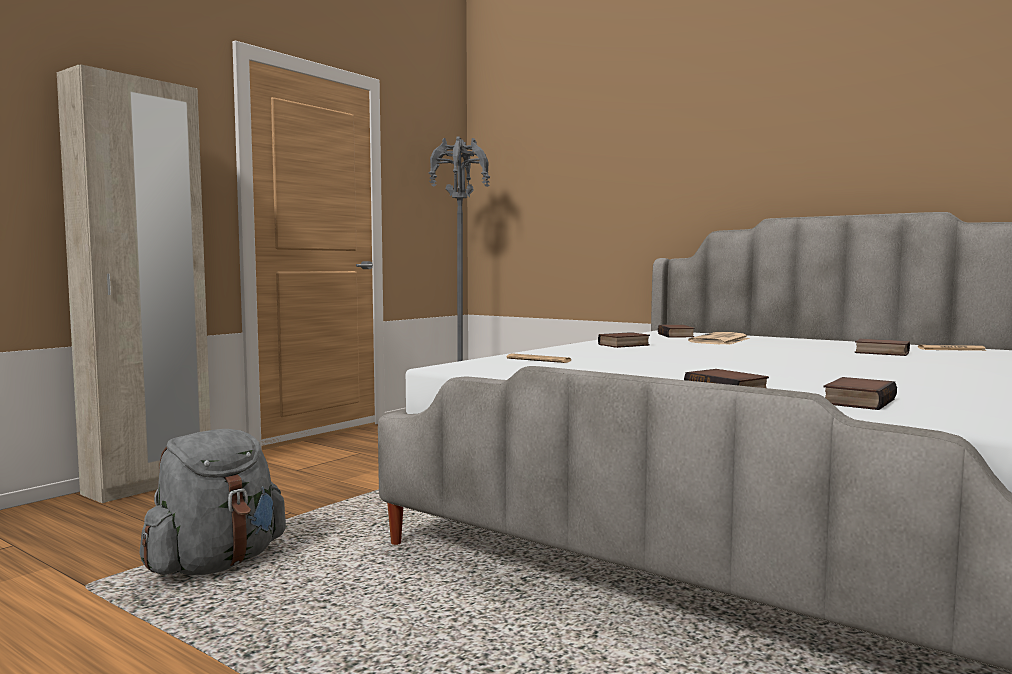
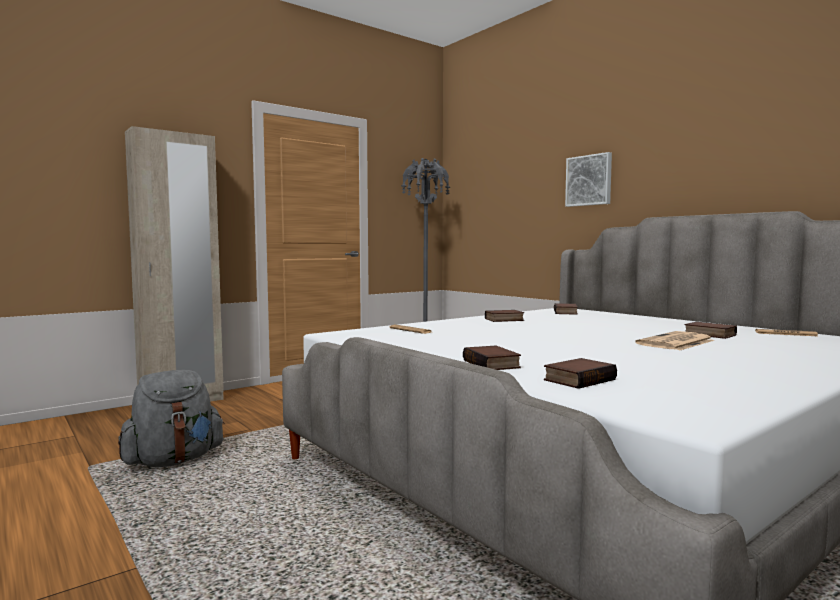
camera: 15 degrees right, 0 degrees up
newspaper [688,332,750,345] -> newspaper moved to [635,331,715,350]
none -> picture [565,152,612,207]

